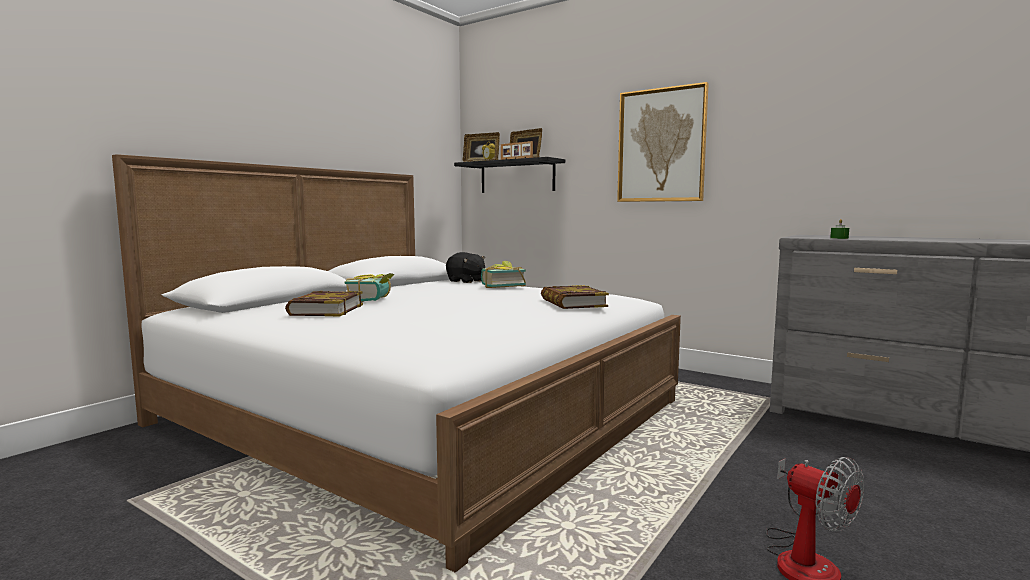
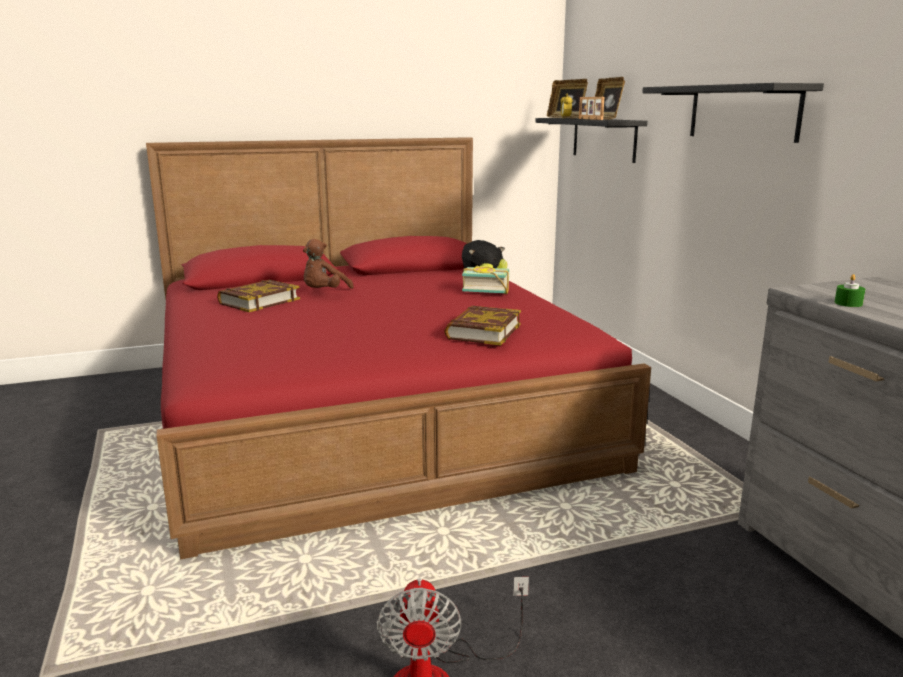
camera: 35 degrees right, 10 degrees up
white bed [112,154,681,572] -> red bed [146,137,651,559]
book [345,273,395,303] -> brown plush toy [303,239,354,289]
picture [617,82,709,202] -> black shelf [642,83,824,143]

